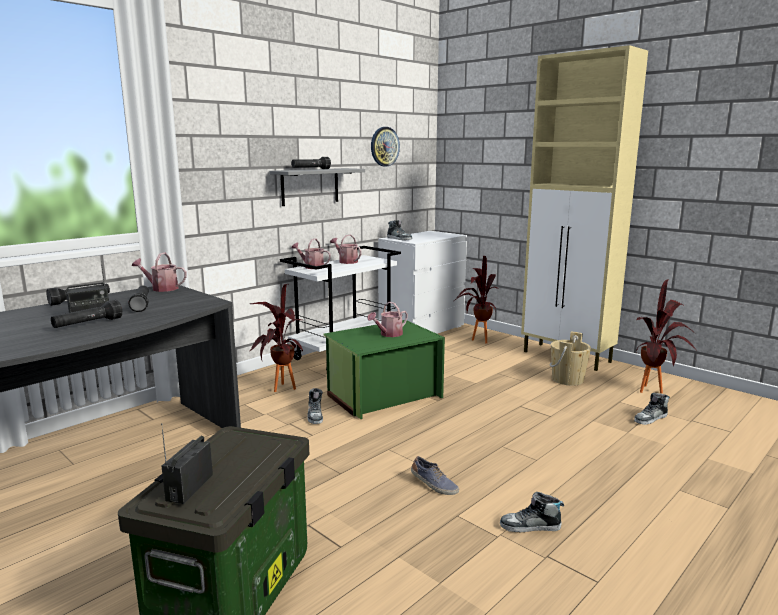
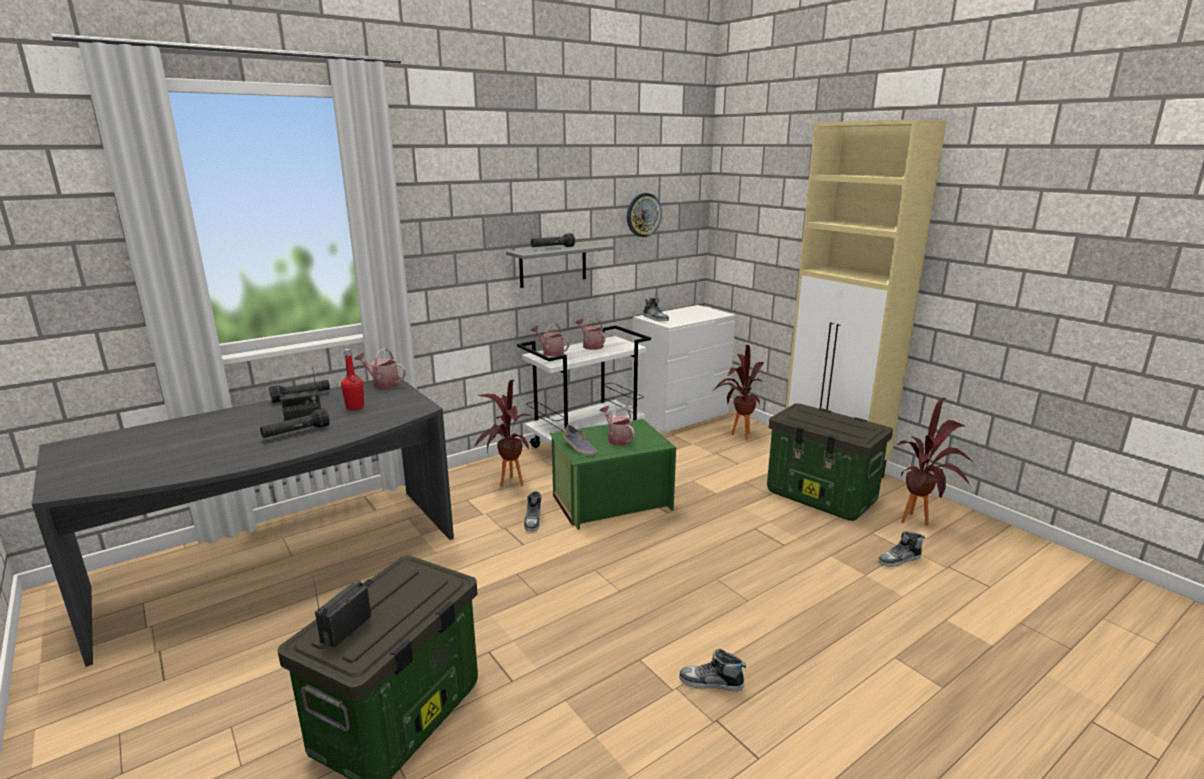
camera: 10 degrees right, 5 degrees up
black flashlight [128,286,149,312] -> red bottle [341,349,364,410]
watering can [367,302,408,337] -> watering can turned 90 degrees clockwise [600,406,635,446]
shoe [411,456,459,495] -> shoe moved to [563,424,597,456]
beige bucket [550,332,591,386] -> storage box [767,403,893,521]

